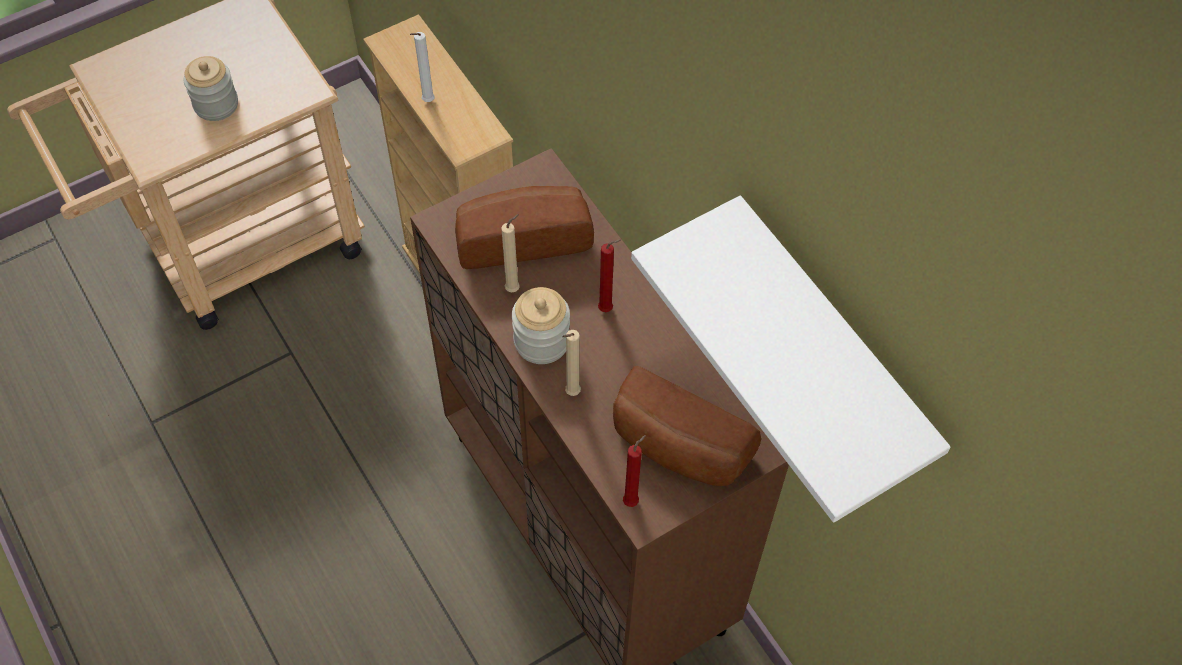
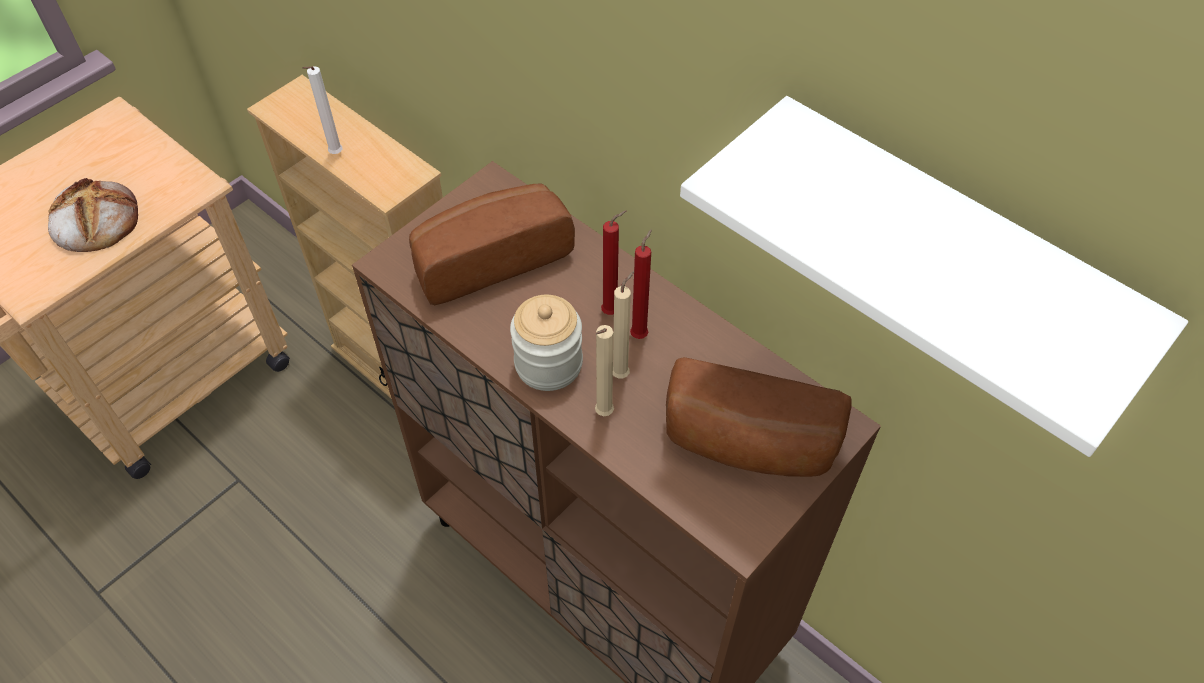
camera: 15 degrees left, 5 degrees down
jar [184,56,238,121] -> bread [48,178,138,252]
beige candle [501,214,520,292] -> beige candle moved to [613,271,634,378]
red candle [623,435,646,507] -> red candle moved to [630,229,652,339]

